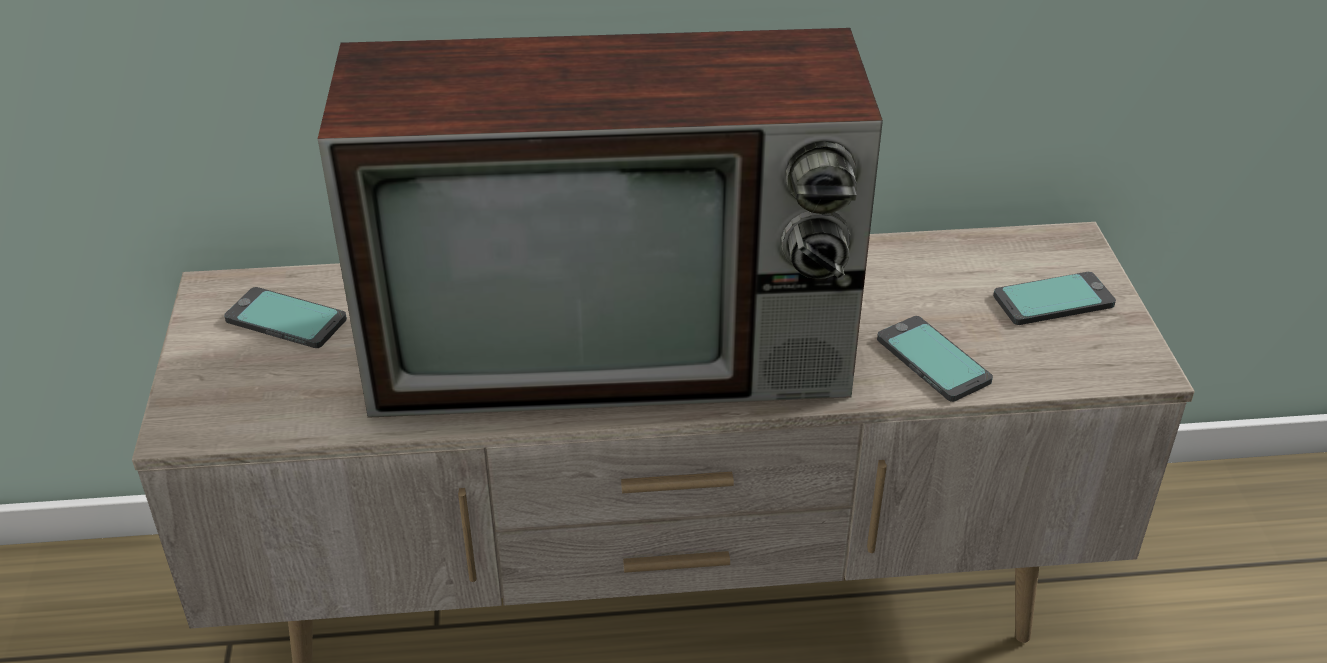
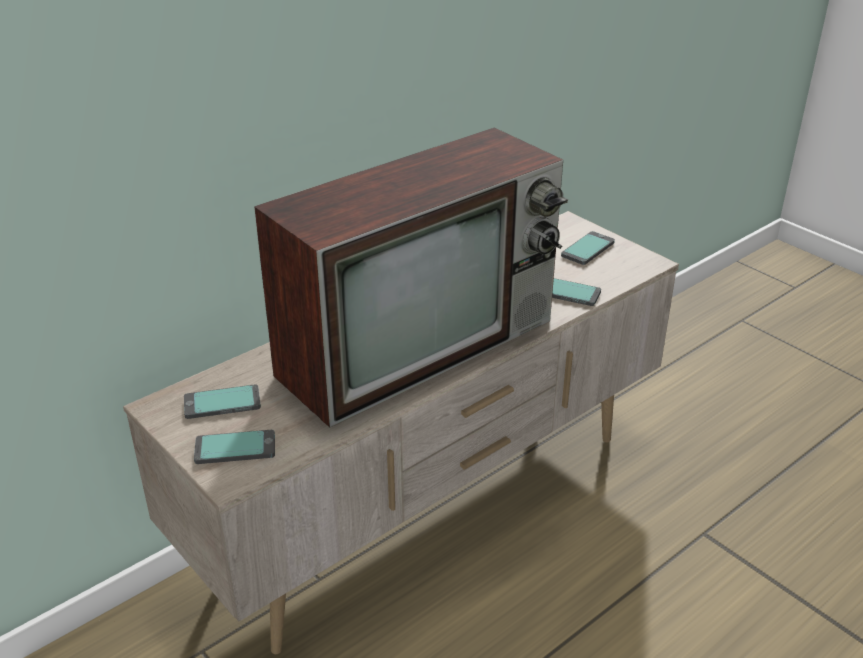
camera: 35 degrees left, 5 degrees down
none -> phone [194,430,275,464]

